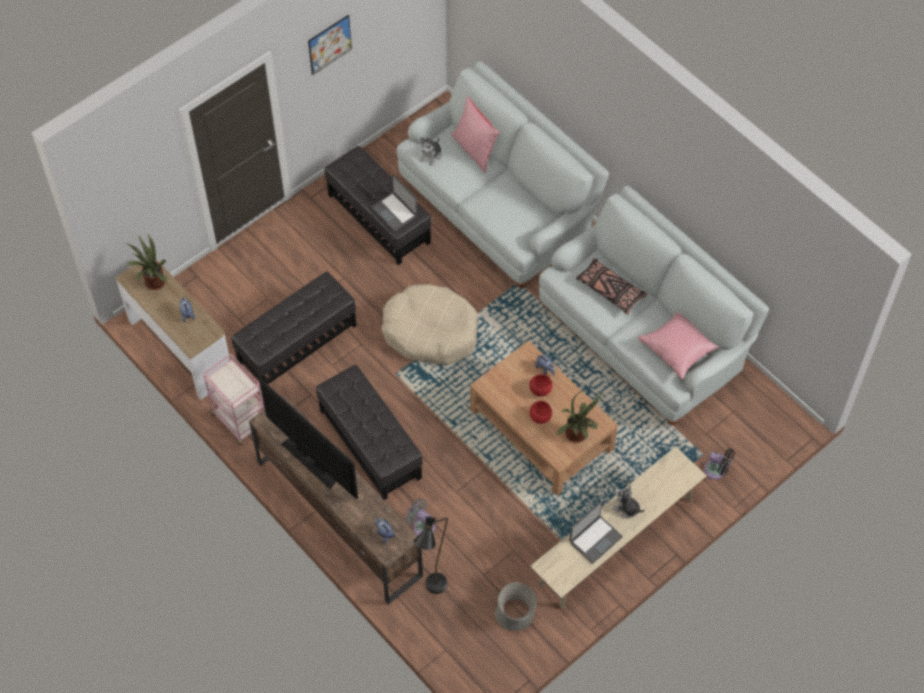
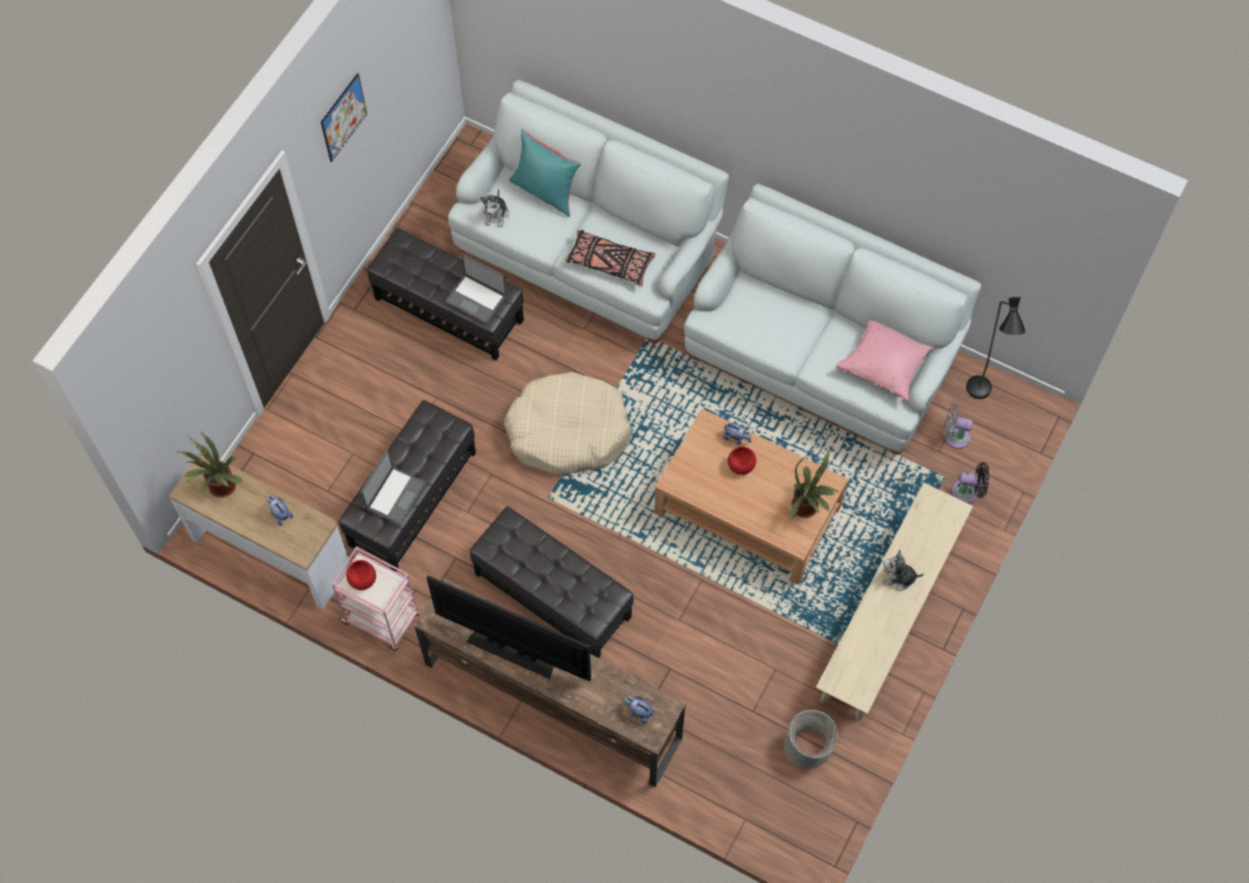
camera: 20 degrees left, 5 degrees up
grey fan [405,498,435,535] -> grey fan moved to [943,403,973,449]
black floor lamp [413,517,448,594] -> black floor lamp moved to [966,297,1025,399]
pink pillow [451,96,500,173] -> turquoise pillow [509,129,581,217]
red bowl [530,401,552,424] -> red bowl moved to [346,560,376,590]
laptop [569,501,623,564] -> laptop moved to [361,450,426,525]
black pillow [576,258,647,315] -> black pillow moved to [565,230,656,287]

